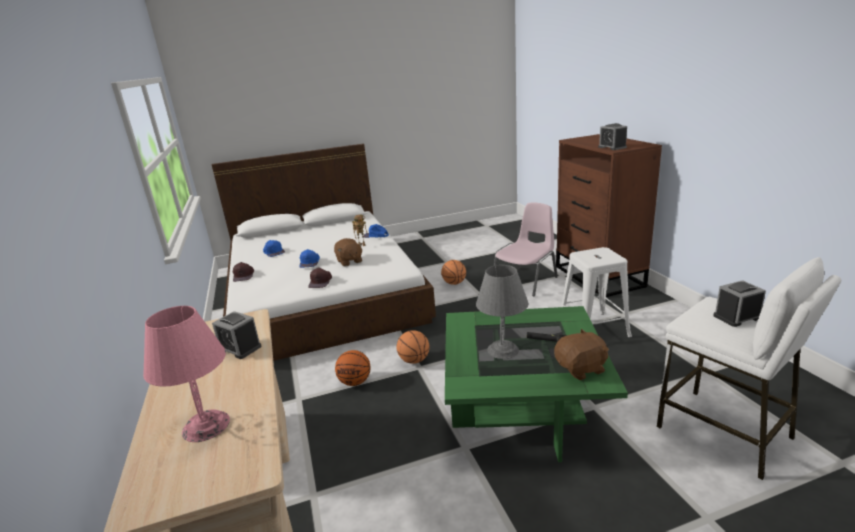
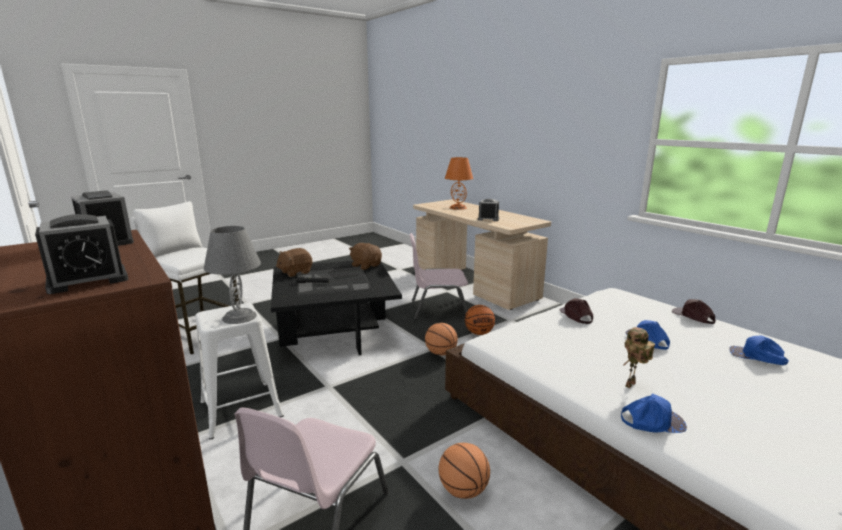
camera: 160 degrees right, 5 degrees down
pink table lamp [143,306,230,442] -> orange table lamp [445,157,473,210]
brown plush toy [334,238,362,266] -> brown plush toy moved to [349,243,382,270]
green coffee table [445,306,628,462] -> black coffee table [271,261,402,355]
grey table lamp [476,265,529,359] -> grey table lamp moved to [203,226,261,324]
alarm clock [713,280,766,327] -> alarm clock moved to [35,214,128,294]
none -> pink chair [409,233,468,320]

